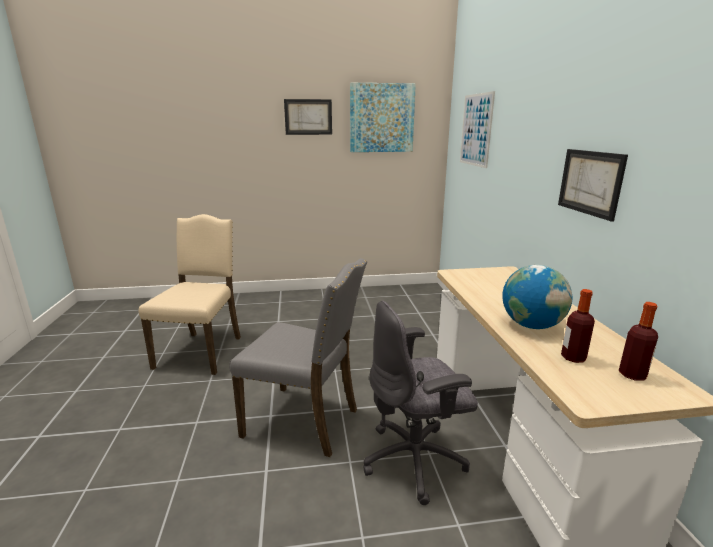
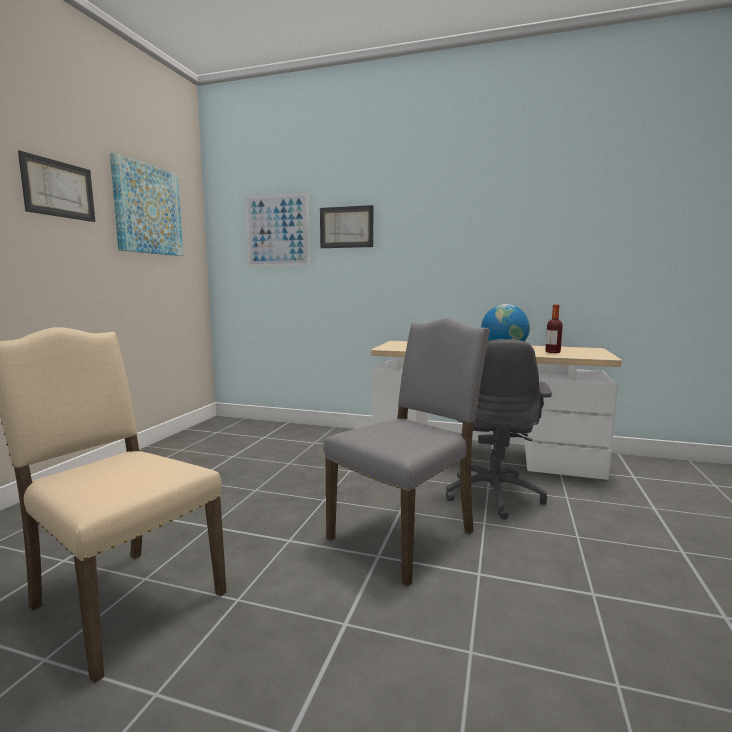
camera: 65 degrees left, 10 degrees down
picture [558,149,628,222] -> picture moved to [320,205,373,248]
bottle [619,302,658,381] -> none

